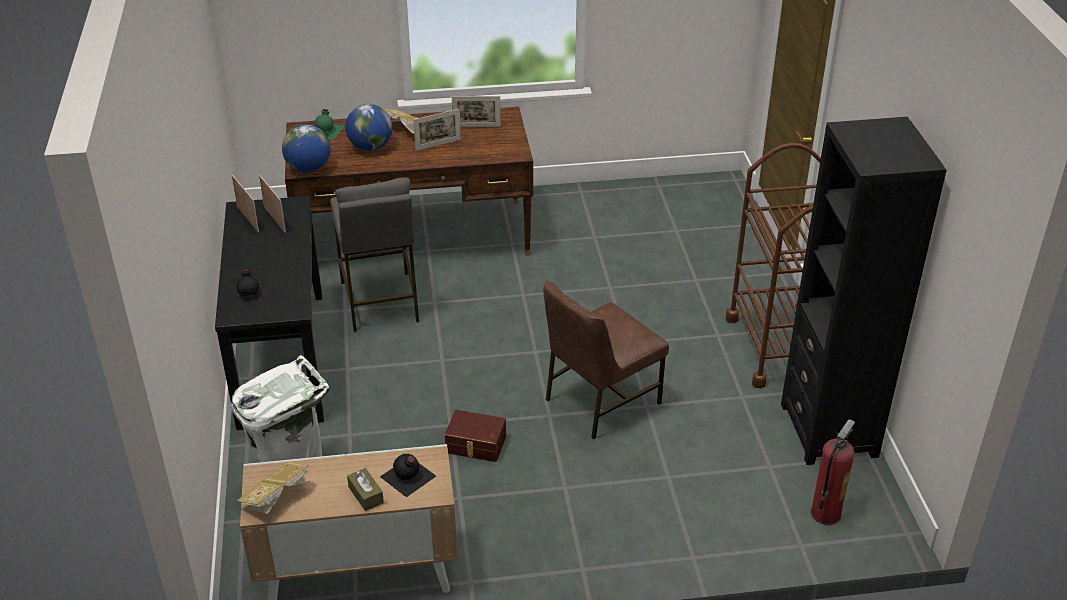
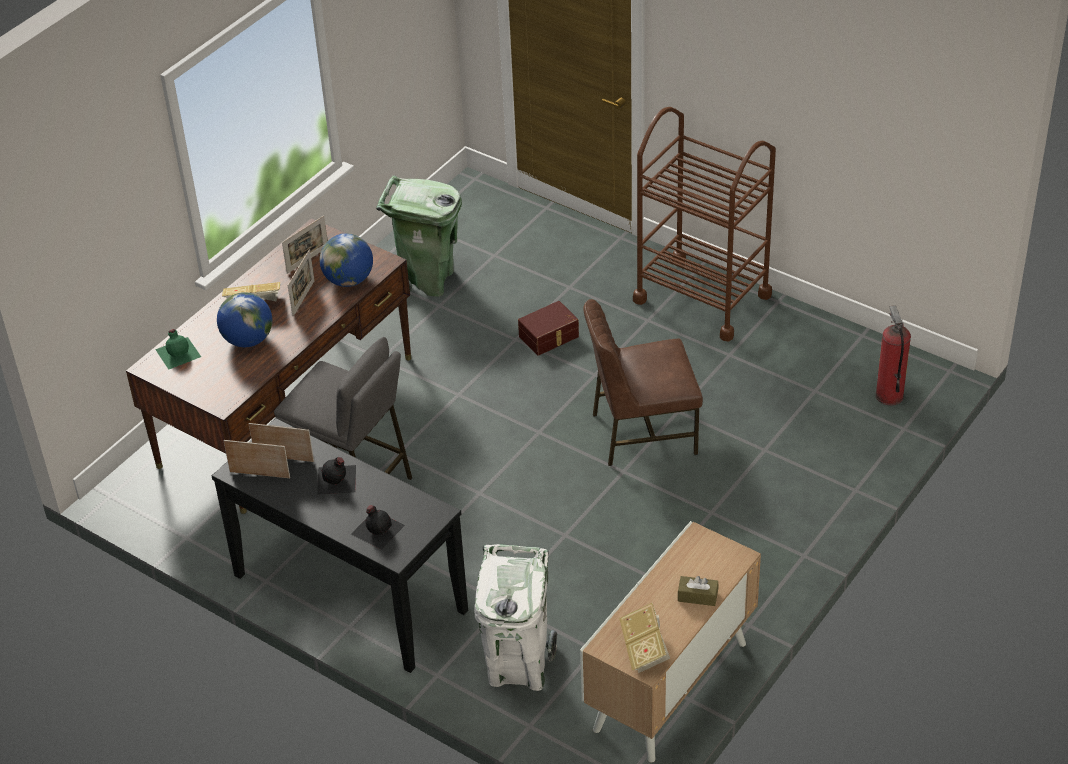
camera: 45 degrees left, 5 degrees up
globe [282,125,330,173] -> globe moved to [320,233,373,287]
black bottle [380,454,436,497] -> black bottle moved to [317,457,356,495]
brown storage box [444,410,506,462] -> brown storage box moved to [518,301,579,356]
brown chair [543,281,669,439] -> brown chair turned 75 degrees clockwise [583,299,703,466]
black bookcase [781,117,947,465] -> none
none -> green trash can [376,176,462,297]

